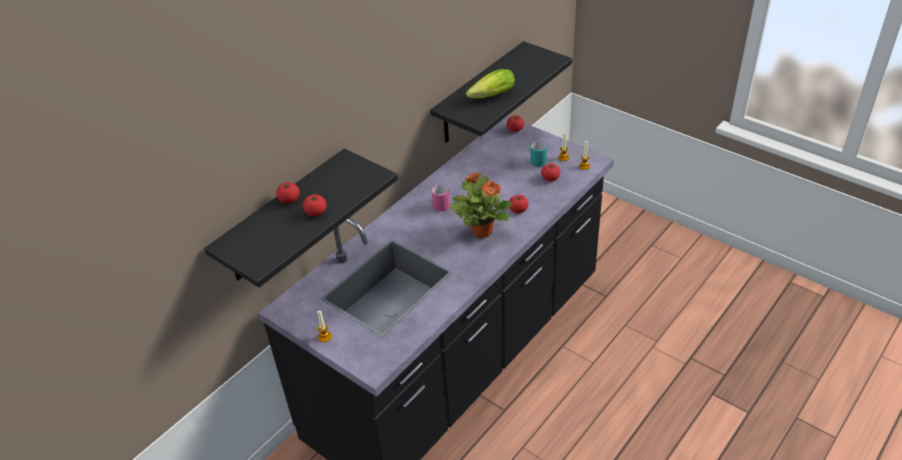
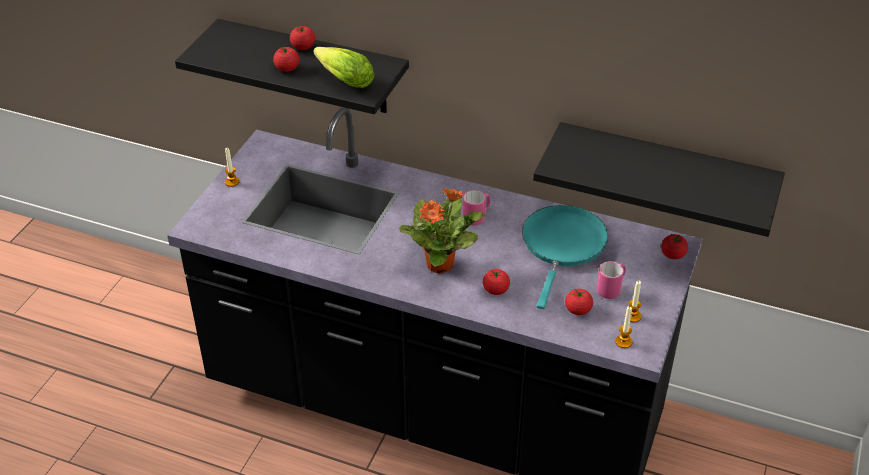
camera: 70 degrees right, 0 degrees up
lettuce [466,69,515,98] -> lettuce moved to [313,47,374,88]
turquoise mug [530,141,547,167] -> pink mug [597,261,626,299]
none -> turquoise frying pan [522,205,608,309]

